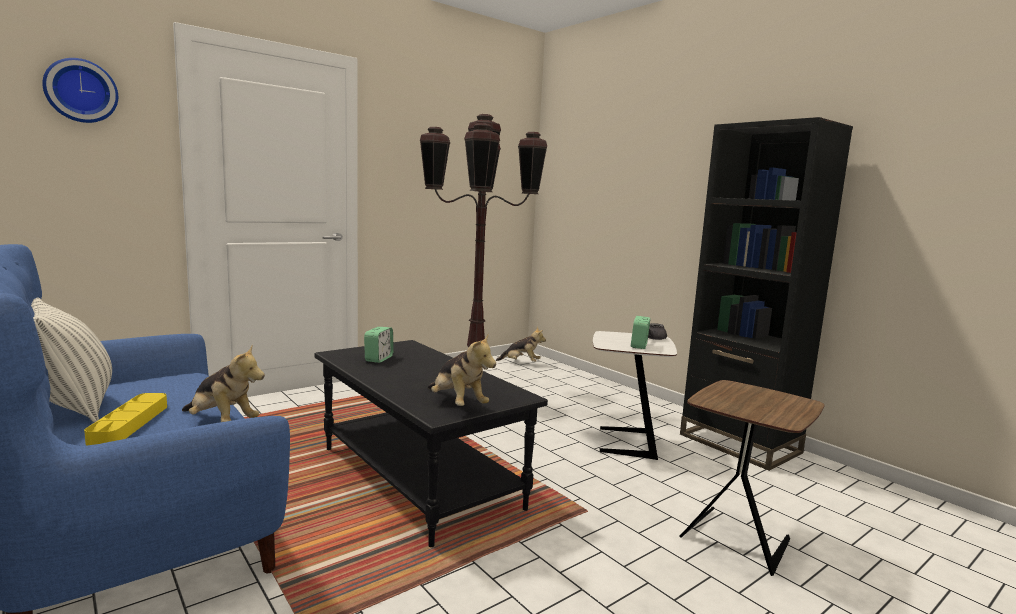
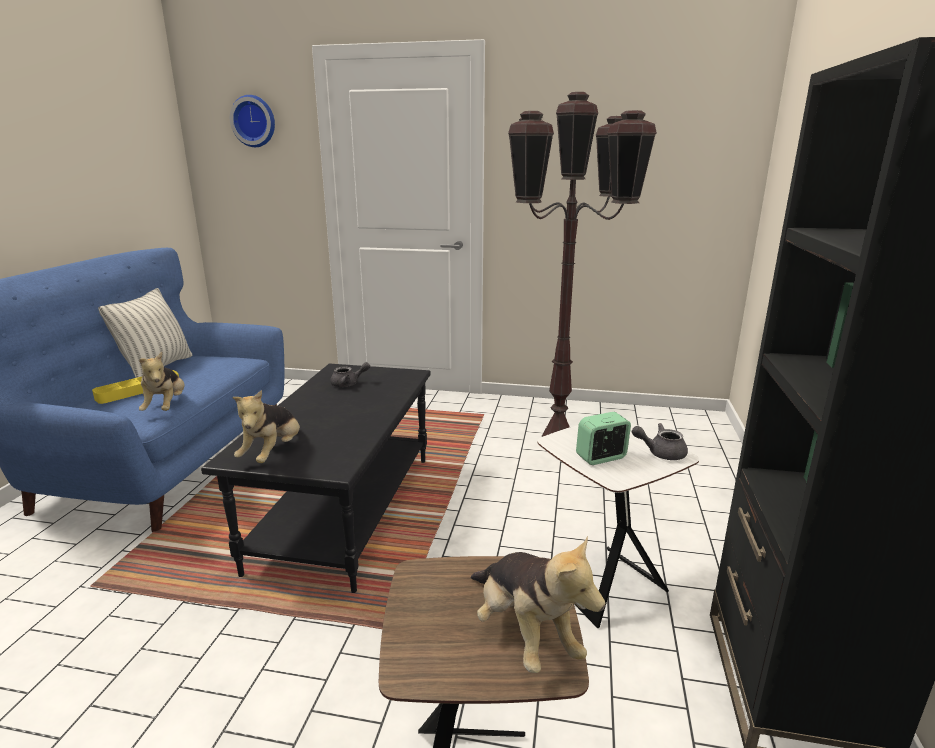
camera: 50 degrees right, 10 degrees up
alarm clock [364,327,394,363] -> grey teapot [330,362,370,387]
plush toy [496,327,546,362] -> plush toy moved to [471,536,605,673]

